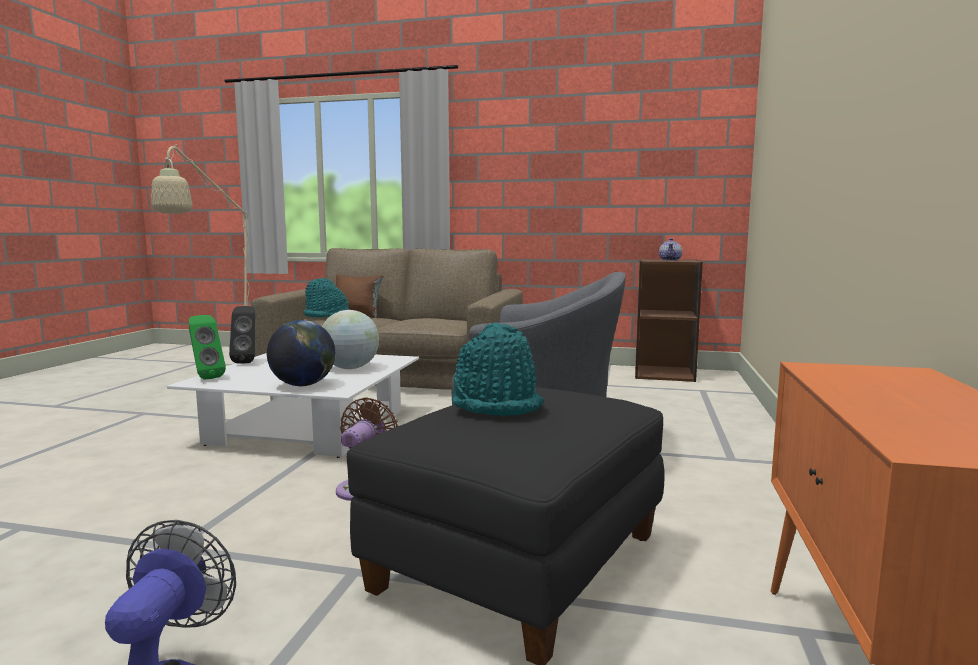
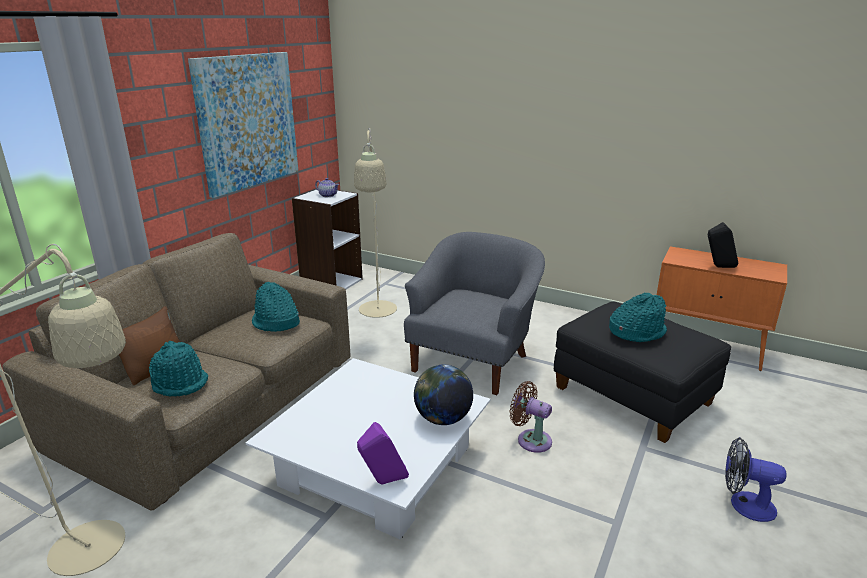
camera: 75 degrees left, 15 degrees up
green speaker [189,315,226,380] -> purple speaker [357,422,409,485]
black speaker [229,306,255,364] -> black speaker moved to [708,222,738,268]
globe [322,310,379,369] -> none
brown bookcase [635,259,703,382] -> white bookcase [292,190,363,289]
none -> picture [188,52,298,198]
none -> turquoise hat [252,282,300,332]
none -> beige floor lamp [354,128,397,318]

